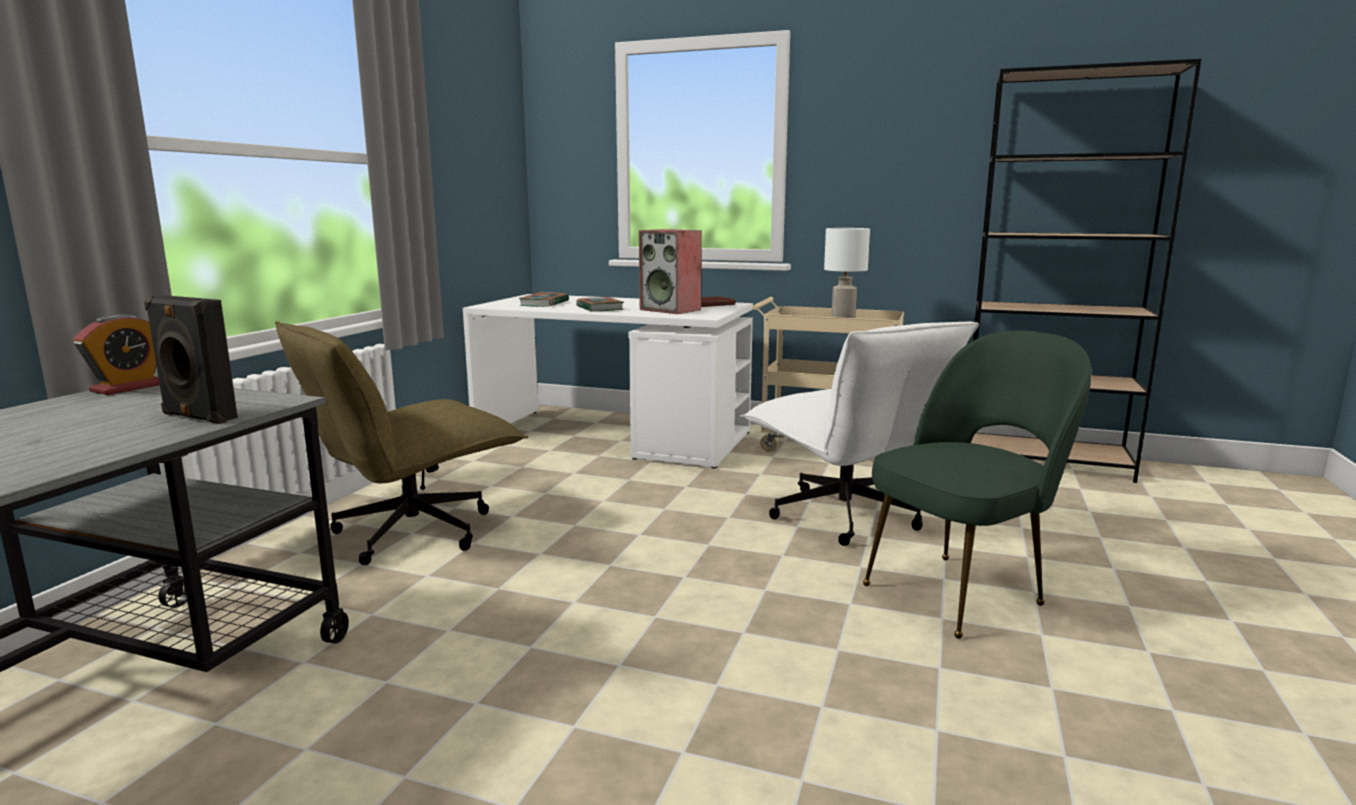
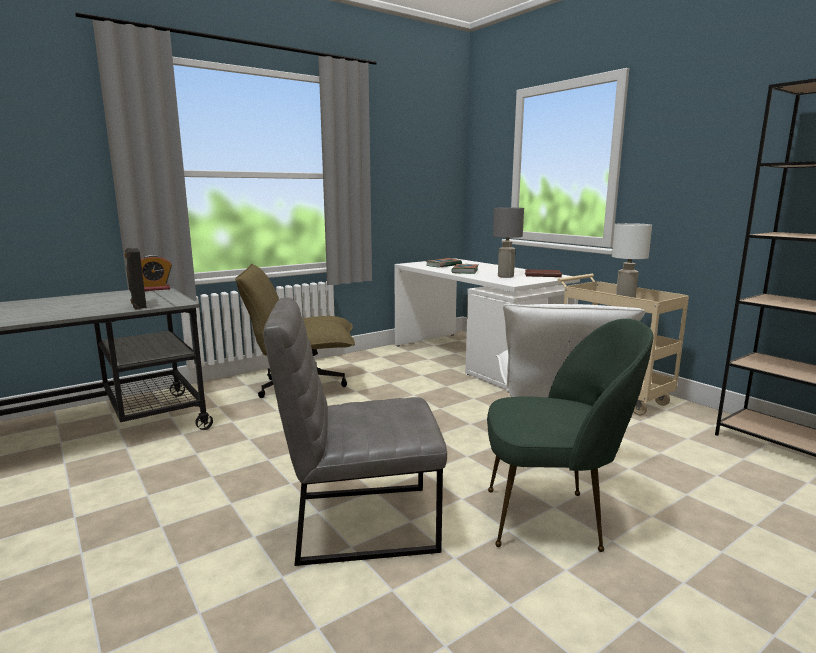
camera: 35 degrees right, 0 degrees up
speaker [639,229,702,314] -> grey table lamp [493,208,524,278]
none -> grey chair [263,297,447,566]

